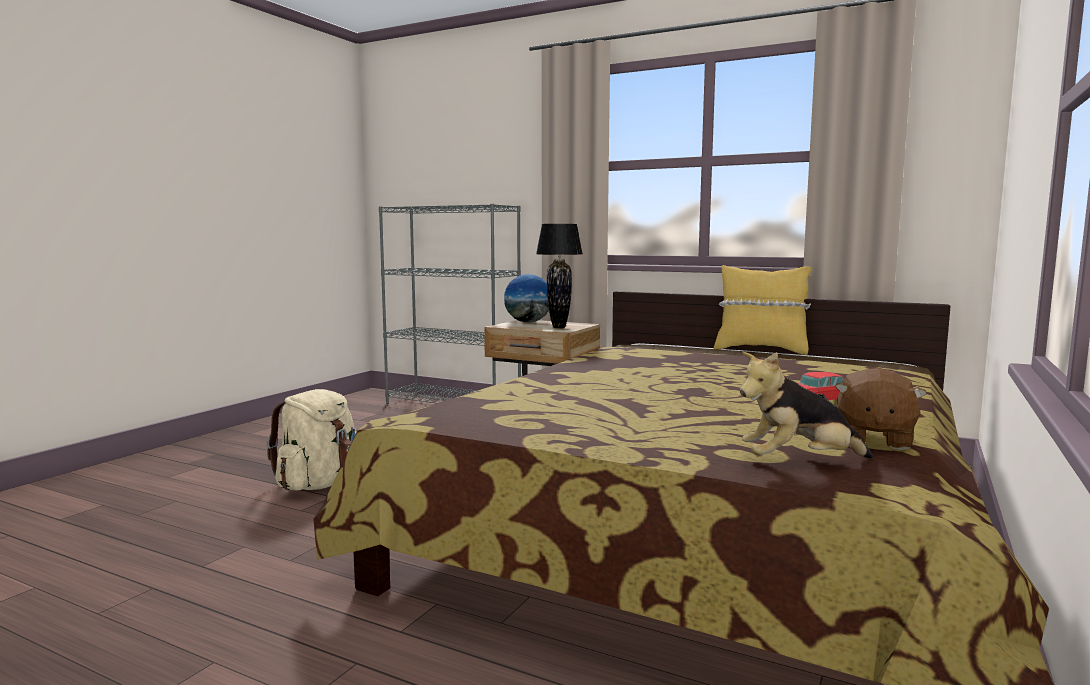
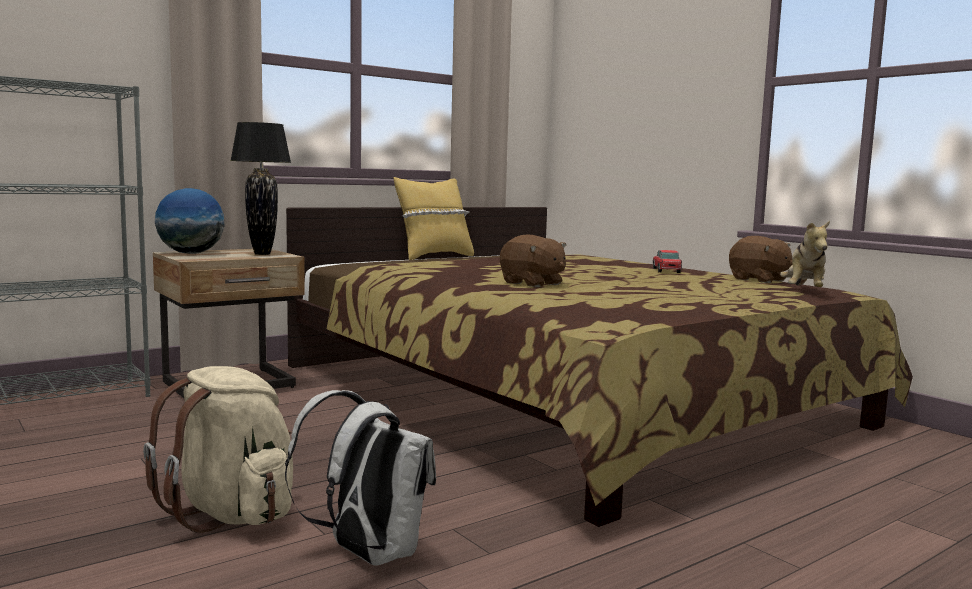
camera: 65 degrees left, 0 degrees up
none -> white backpack [285,390,436,566]
none -> brown plush toy [500,235,566,288]

